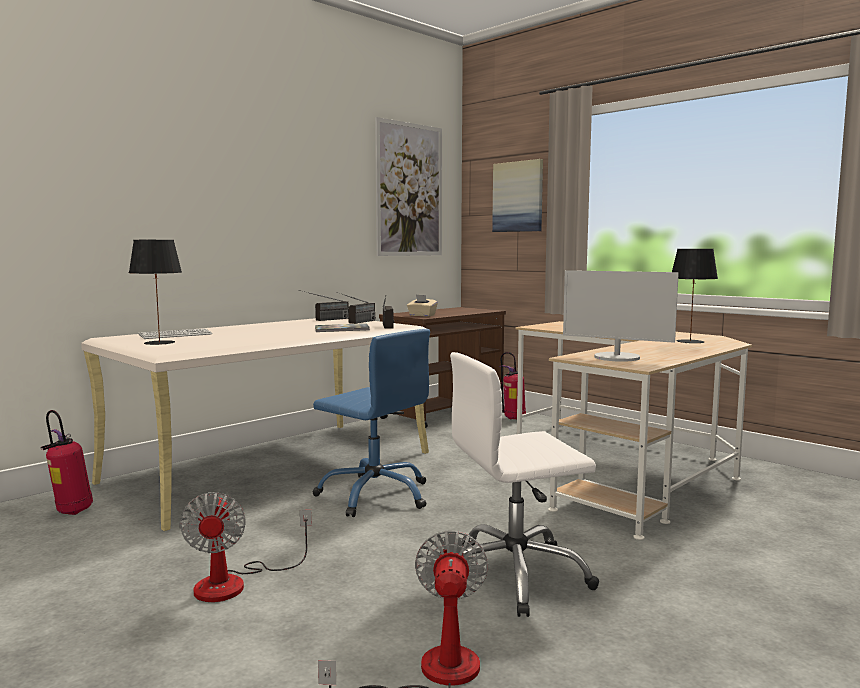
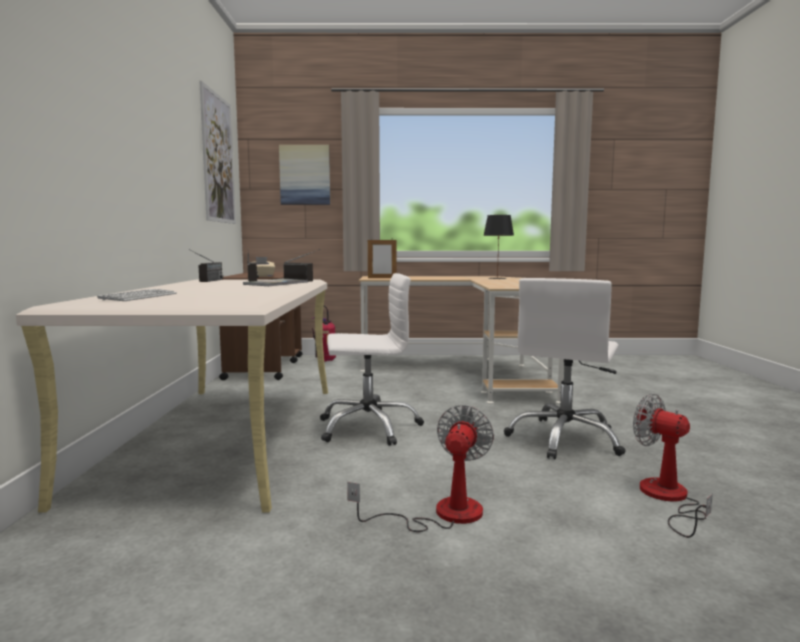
camera: 45 degrees left, 0 degrees up
fire extinguisher [40,410,93,515] -> none
black table lamp [129,240,182,345] -> none
fan [179,492,312,602] -> fan turned 105 degrees counterclockwise [347,405,494,532]
blue office chair [312,329,430,517] -> white office chair [320,273,424,446]
monitor [563,270,679,362] -> none
none -> picture frame [368,240,396,278]

